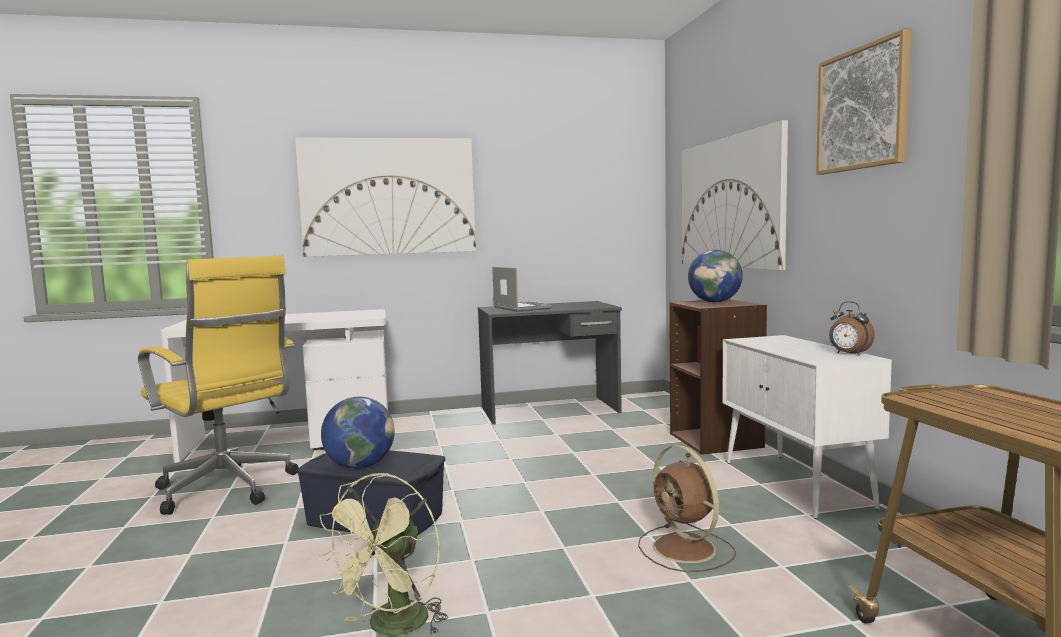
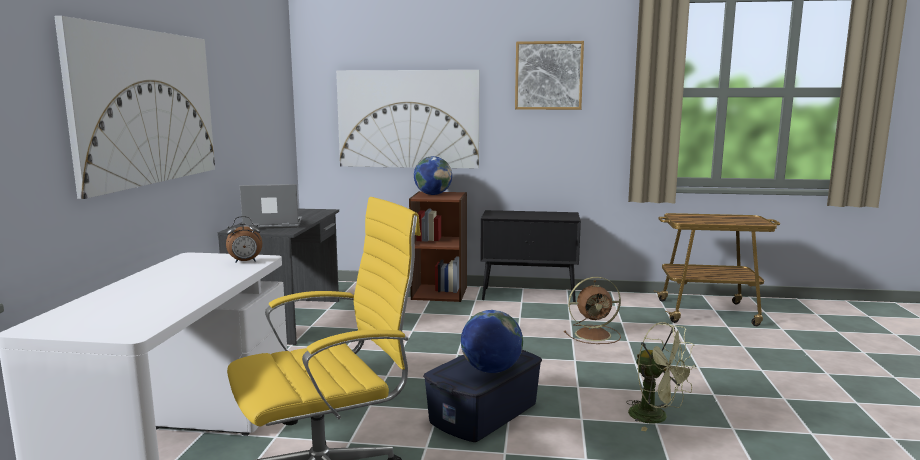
camera: 70 degrees left, 5 degrees up
white cabinet [722,335,892,519] -> black cabinet [480,210,581,302]
alarm clock [829,301,875,356] -> alarm clock moved to [226,216,262,263]

